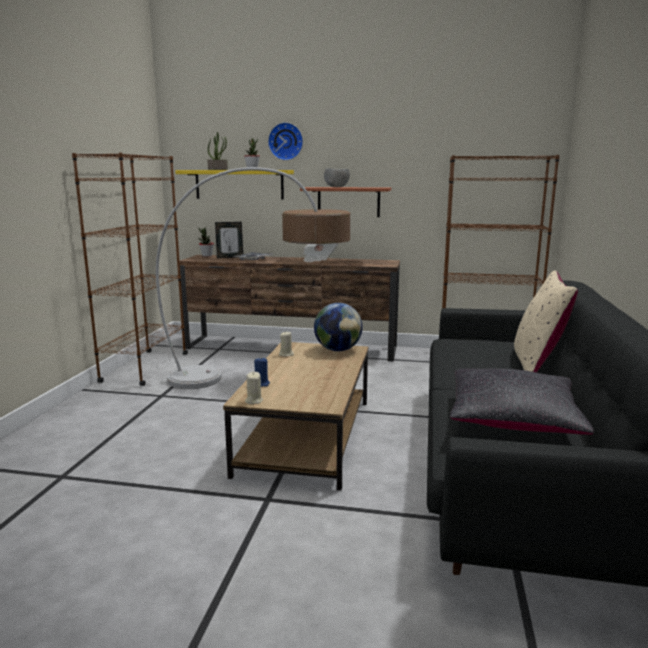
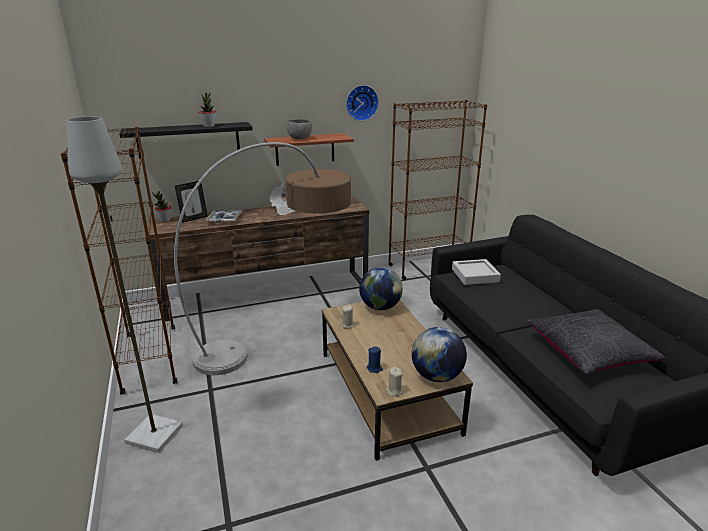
camera: 30 degrees left, 10 degrees up
yellow shelf [175,170,294,199] -> black shelf [119,122,253,159]
potted plant [207,132,228,170] -> none
wall clock [268,122,303,161] -> wall clock moved to [346,85,379,121]
beige pillow [514,270,578,372] -> none
none -> grey floor lamp [67,117,183,453]
none -> globe [412,327,467,382]
none -> grey tray [452,259,501,285]

